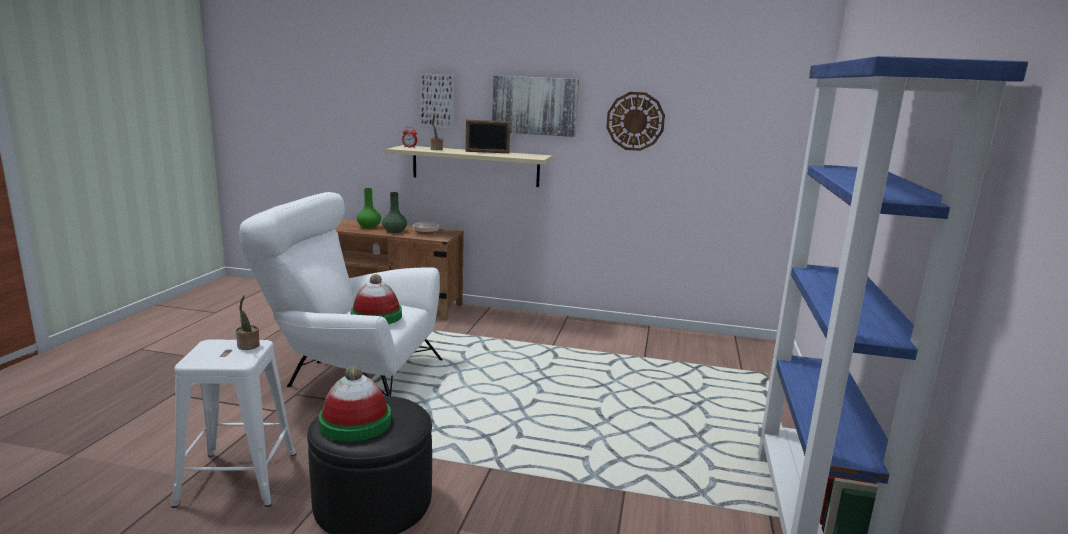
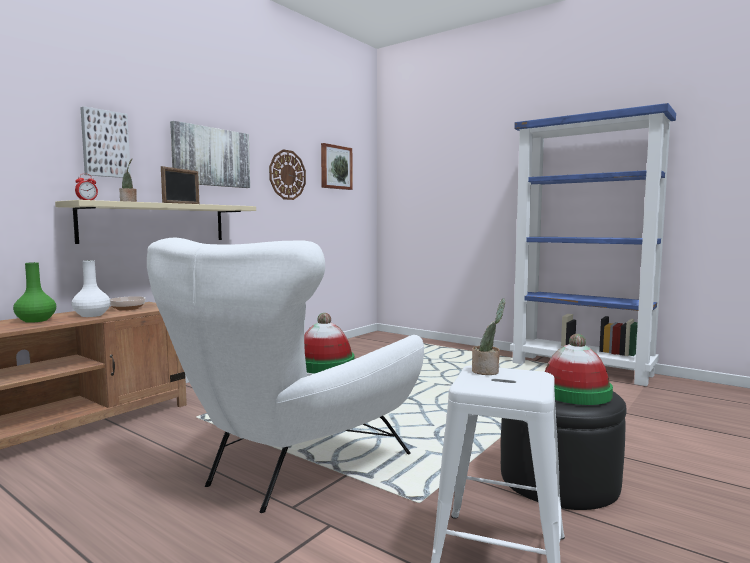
camera: 65 degrees left, 10 degrees down
green vase [382,192,407,233] -> white vase [72,260,110,317]
none -> picture [321,143,353,190]

